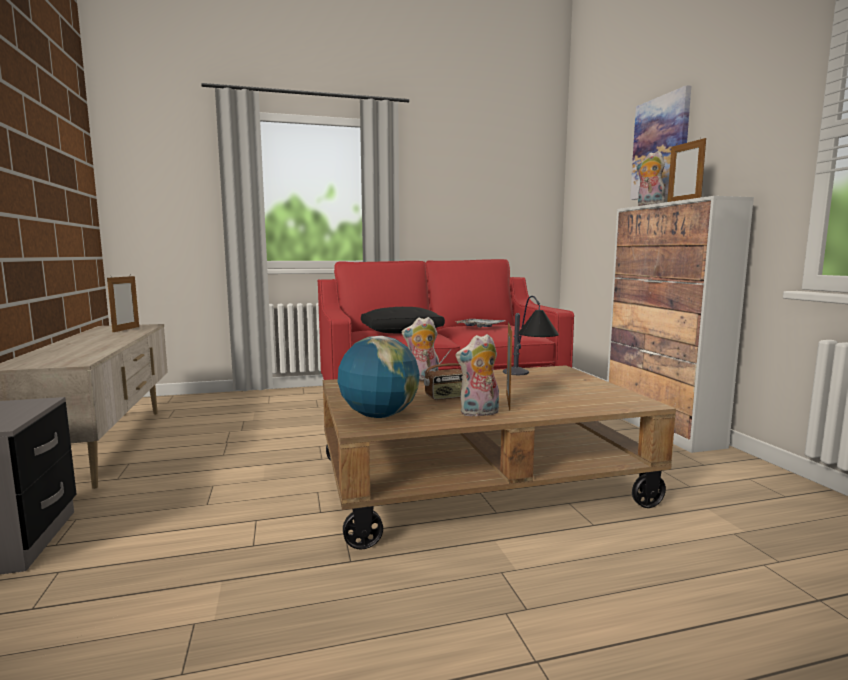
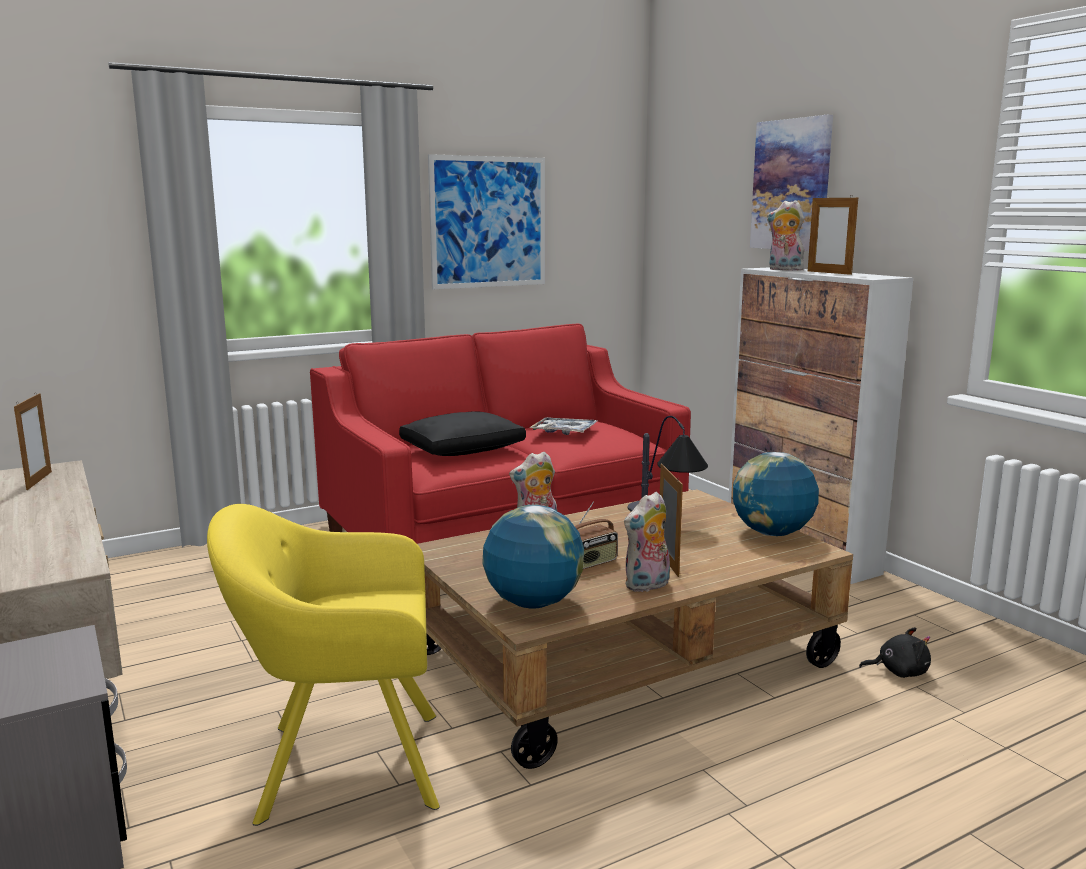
camera: 15 degrees left, 5 degrees up
none -> yellow armchair [207,504,440,826]
none -> picture [428,154,545,289]
none -> globe [733,452,819,536]
none -> black plush toy [859,627,931,678]

